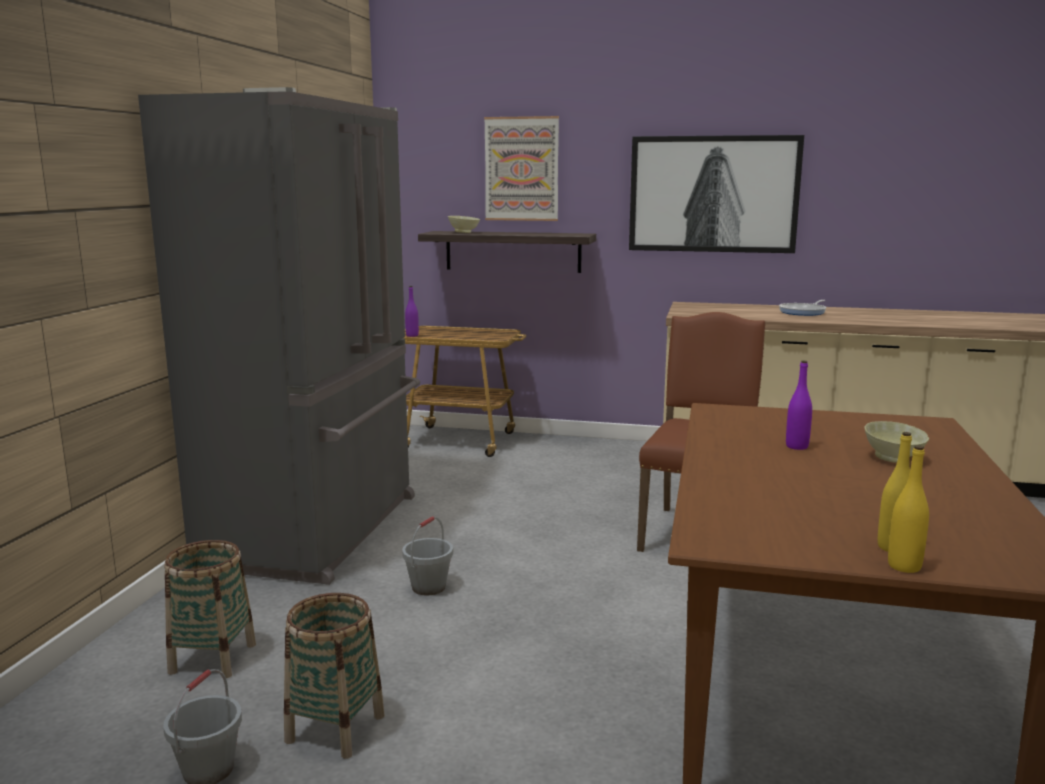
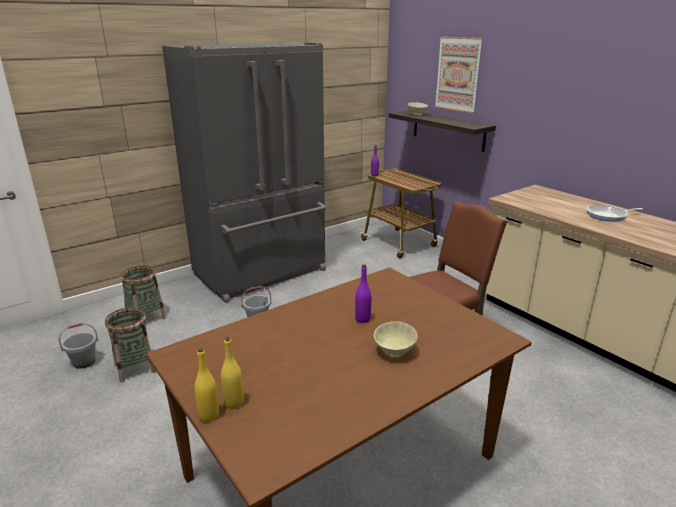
camera: 40 degrees right, 10 degrees up
picture [629,135,804,253] -> none

